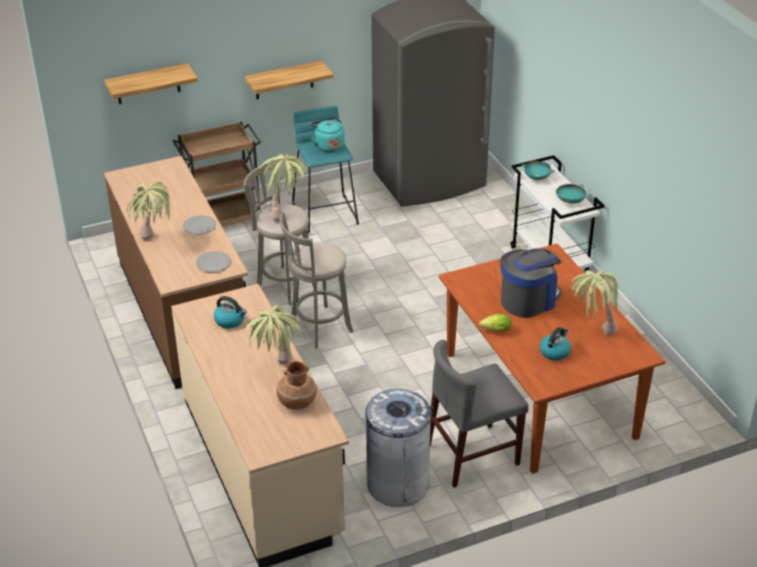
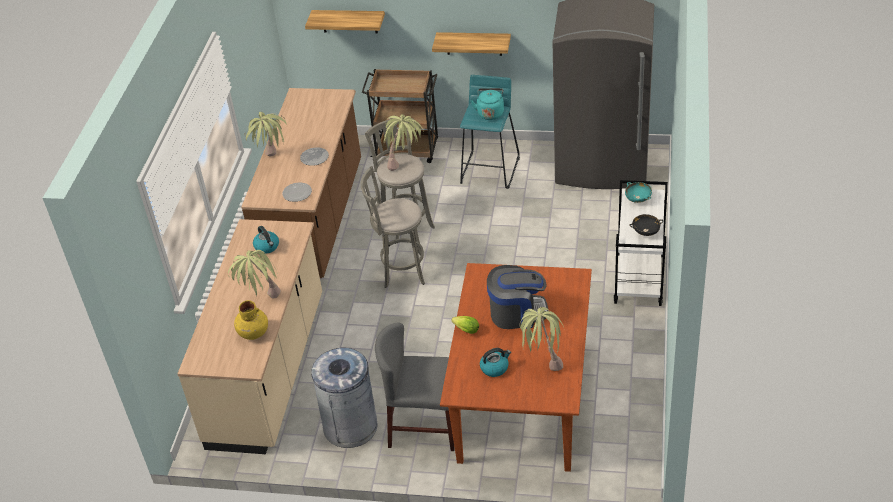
camera: 35 degrees right, 5 degrees up
brown vase [277,361,317,410] -> yellow vase [234,300,268,340]
turquoise bowl [556,184,586,203] -> black bowl [629,214,663,236]

